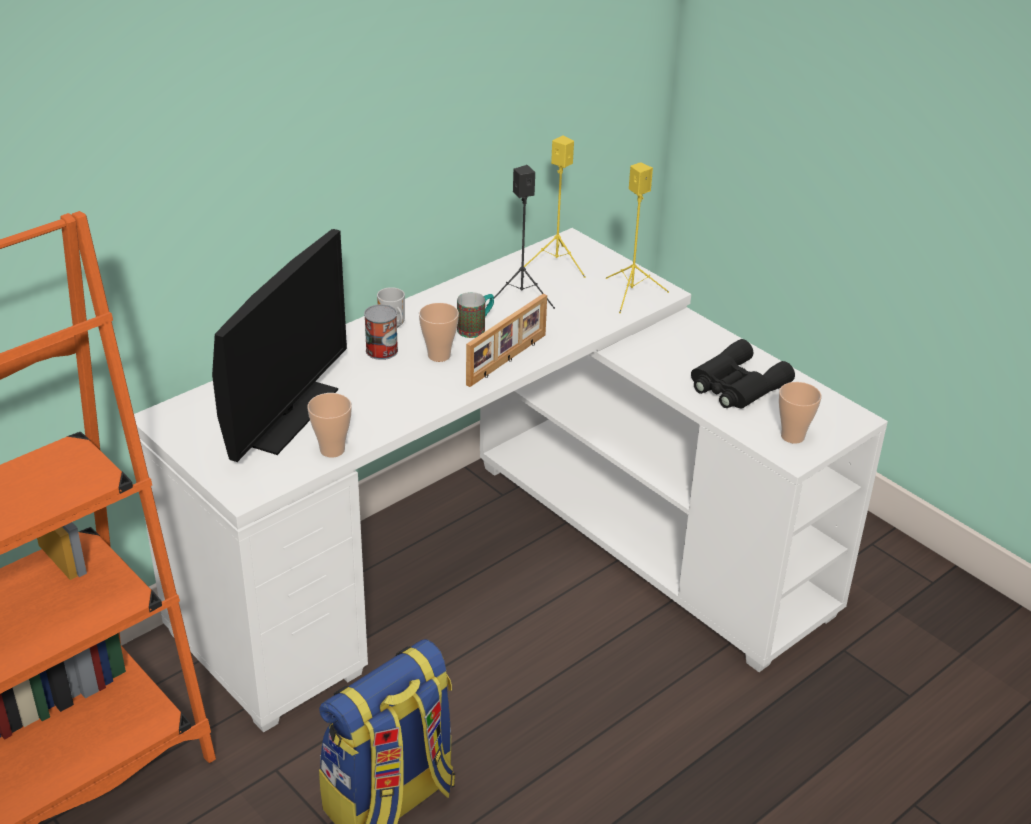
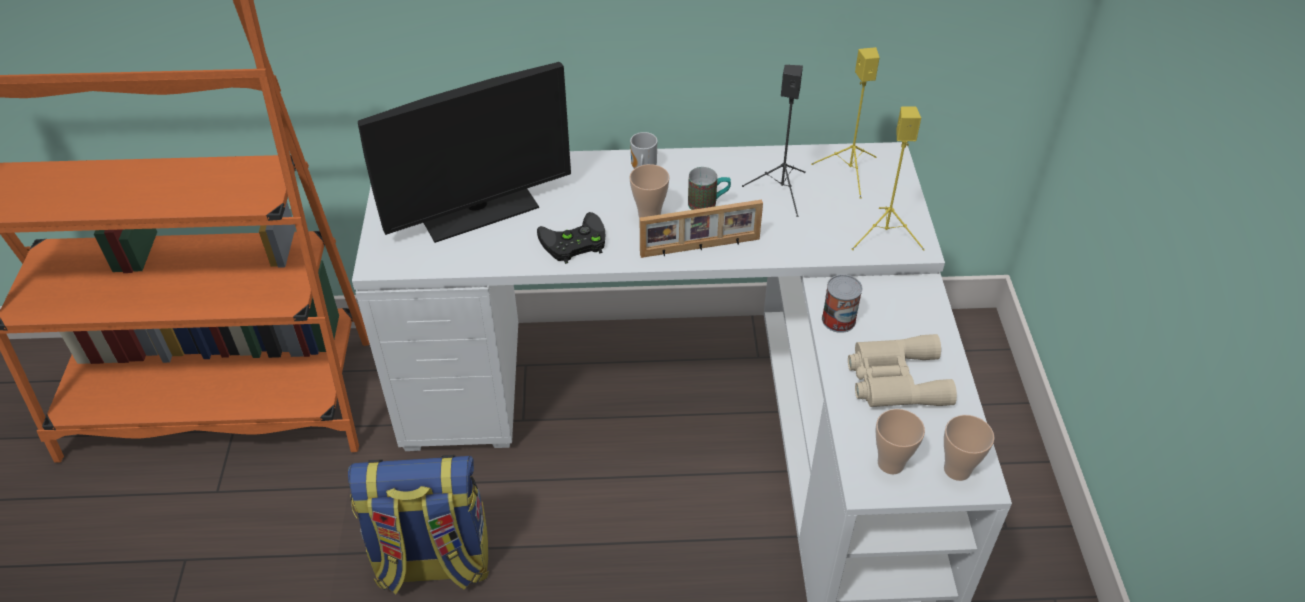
camera: 40 degrees right, 10 degrees up
cup [307,393,352,458] -> cup moved to [944,415,995,481]
can [364,304,398,360] -> can moved to [822,274,862,333]
black binoculars [691,339,795,409] -> beige binoculars [848,334,957,407]
none -> black game controller [537,212,605,264]

